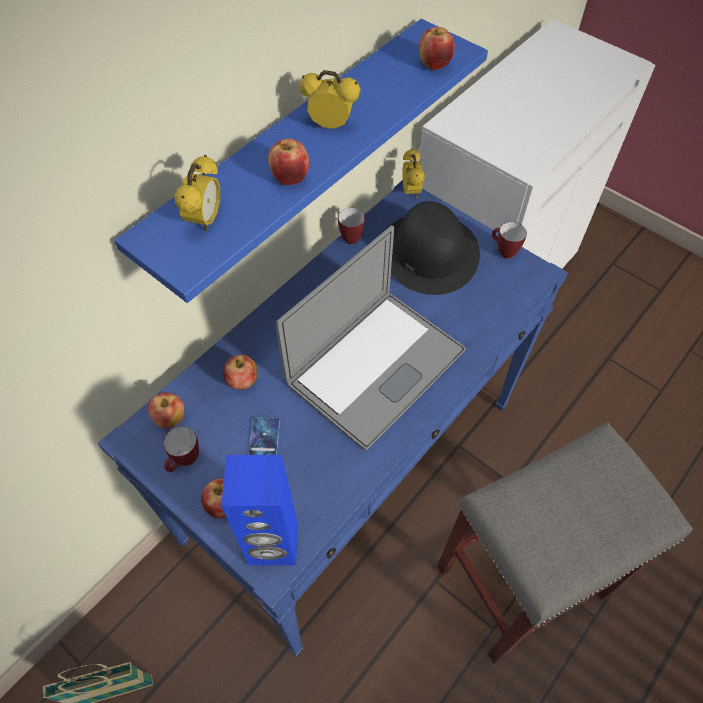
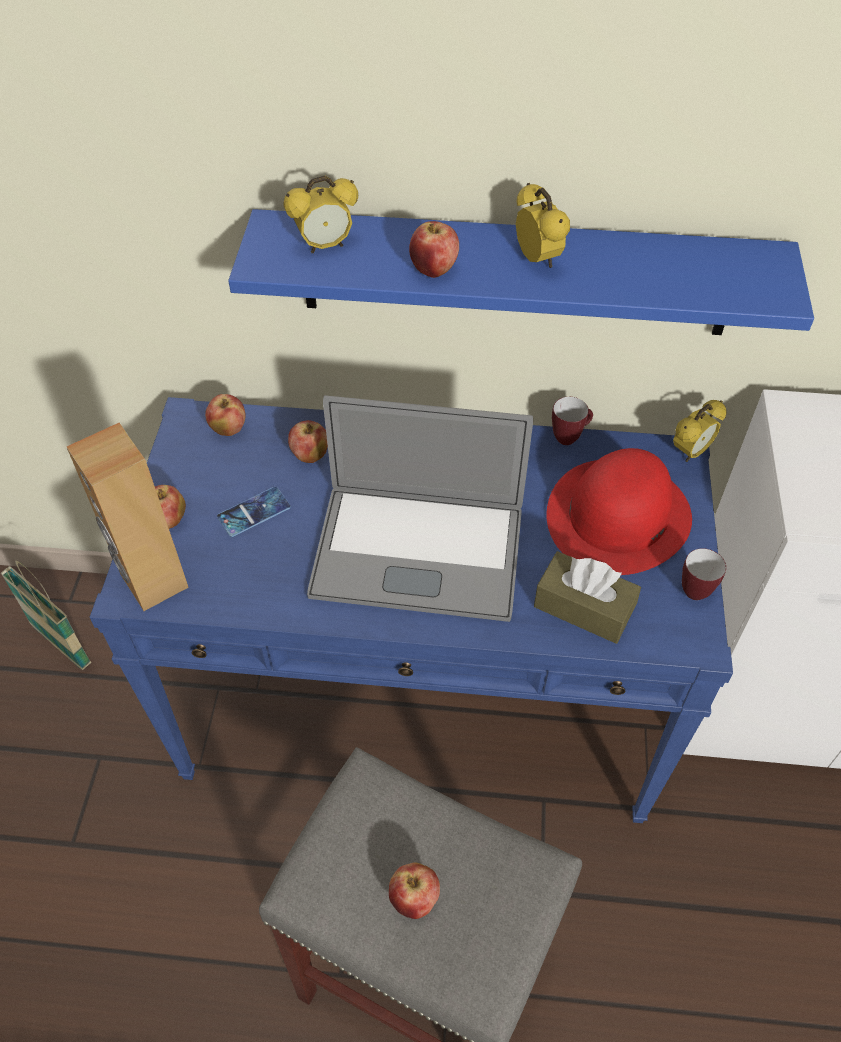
camera: 55 degrees right, 5 degrees down
mug [163,427,199,472] -> none
blue speaker [221,455,298,565] -> brown speaker [67,423,189,611]
black hat [388,201,480,295] -> red hat [547,448,692,575]
apple [419,27,455,70] -> apple moved to [389,862,440,919]
none -> brown tissue box [534,551,641,644]

